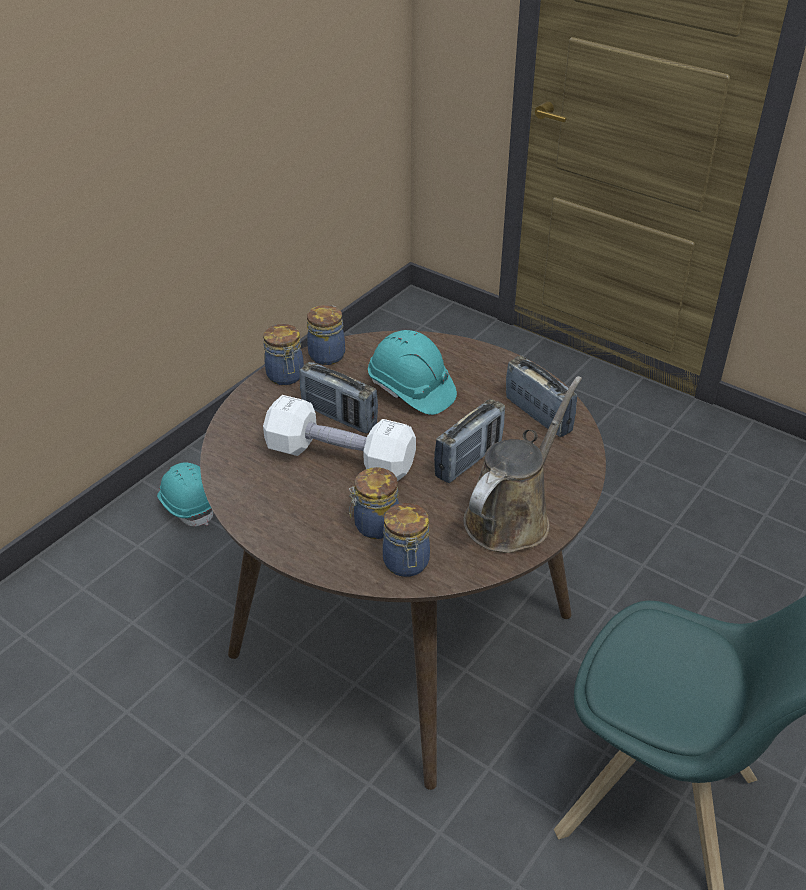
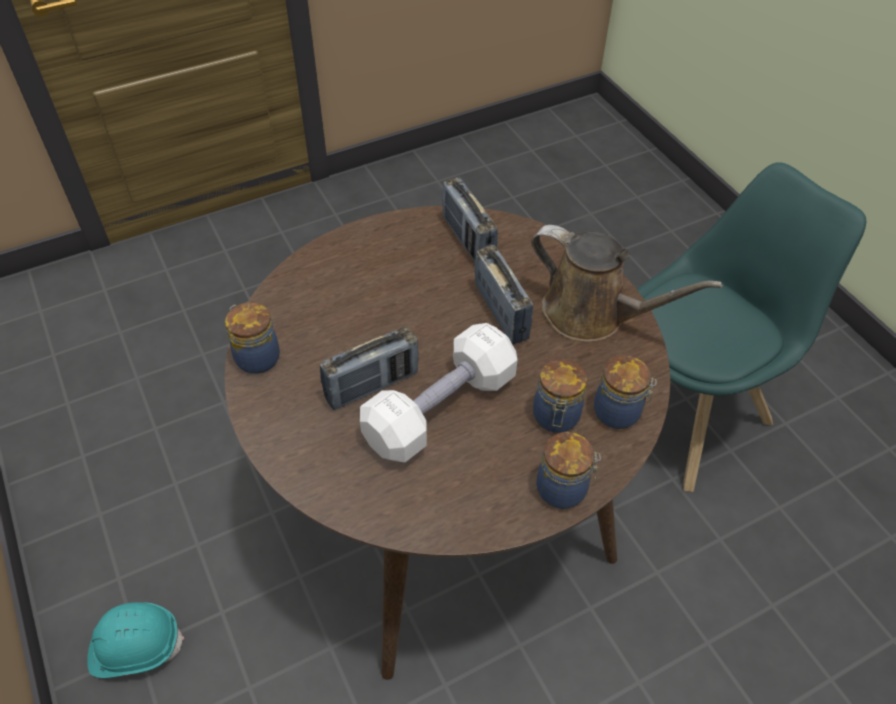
camera: 65 degrees left, 10 degrees up
jar [263,324,304,385] -> jar moved to [536,432,601,509]
turquoise hard hat [368,330,457,415] -> none
brown watering can [463,376,582,553] -> brown watering can turned 150 degrees clockwise [531,225,723,342]
radio [506,356,577,437] -> radio turned 105 degrees counterclockwise [442,177,498,262]

